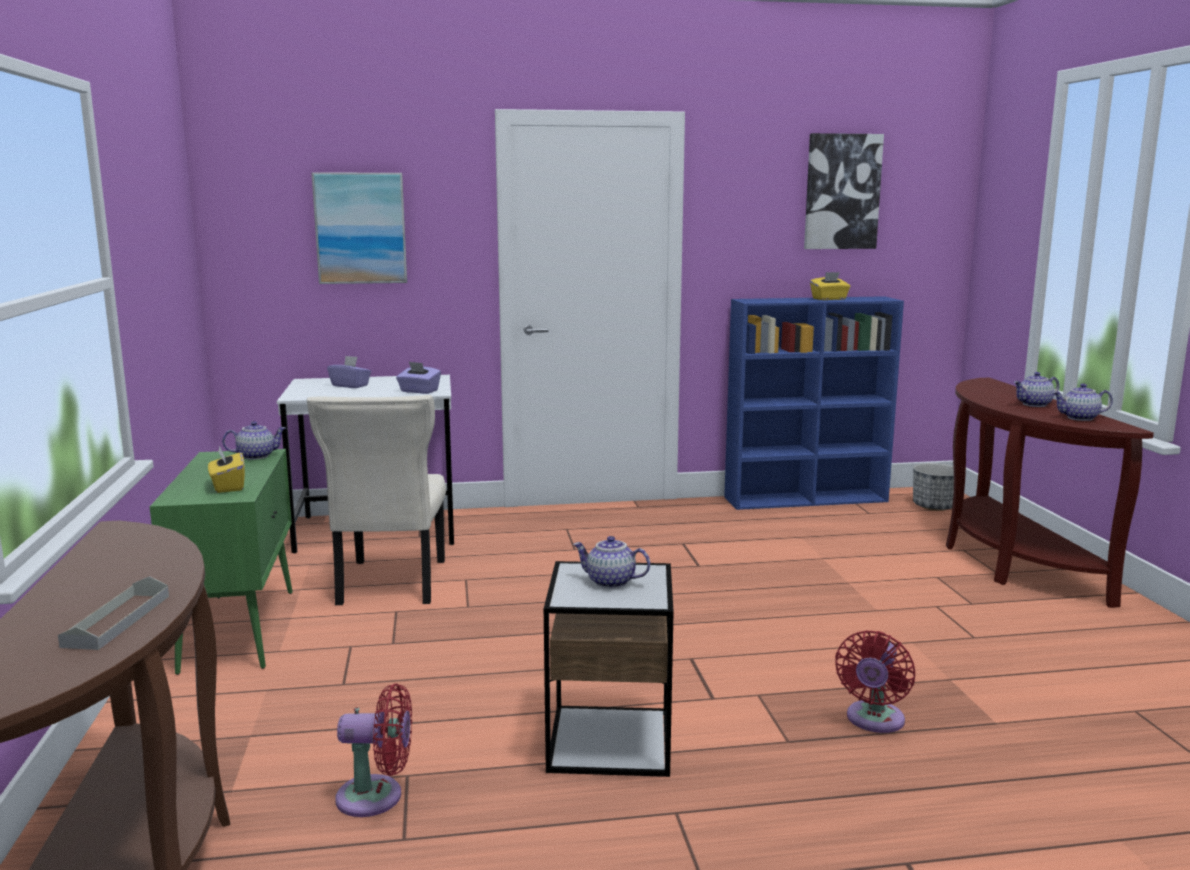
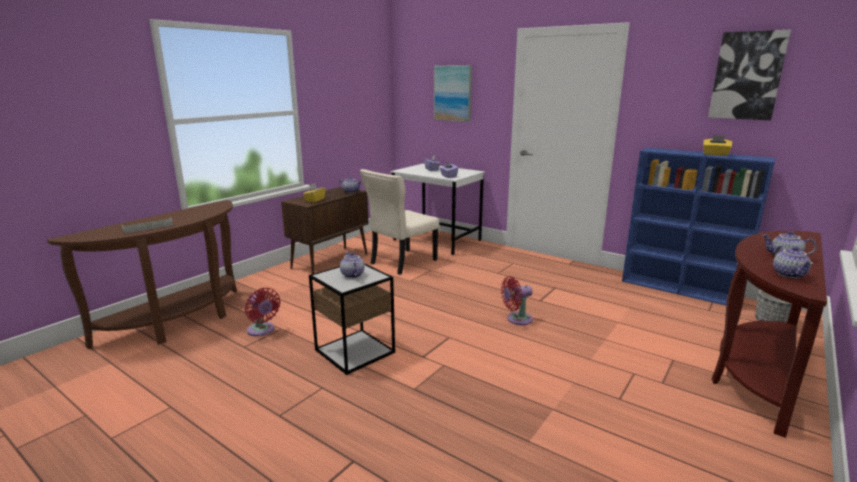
camera: 45 degrees right, 5 degrees up
green cabinet [150,449,292,675] -> brown cabinet [281,187,368,274]
red fan [835,630,915,733] -> red fan moved to [501,276,533,325]
teapot [1052,384,1113,421] -> teapot turned 135 degrees counterclockwise [773,245,813,279]

